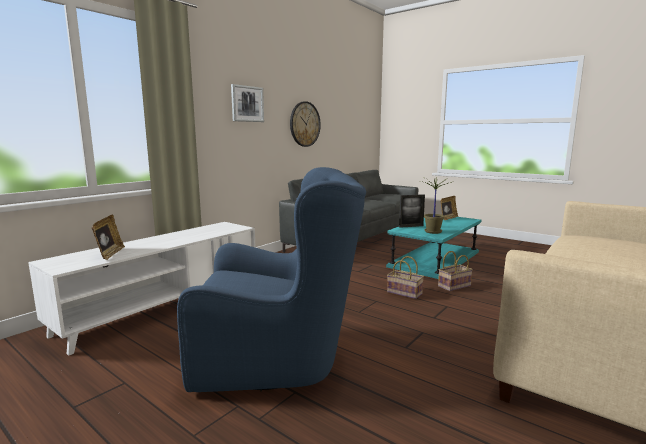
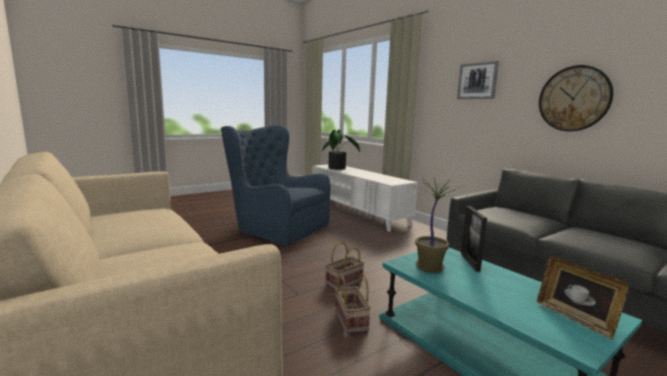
camera: 105 degrees right, 0 degrees up
picture frame [92,214,125,260] -> potted plant [322,130,360,170]
blue armchair [177,167,366,392] -> blue armchair turned 105 degrees clockwise [221,125,330,246]

